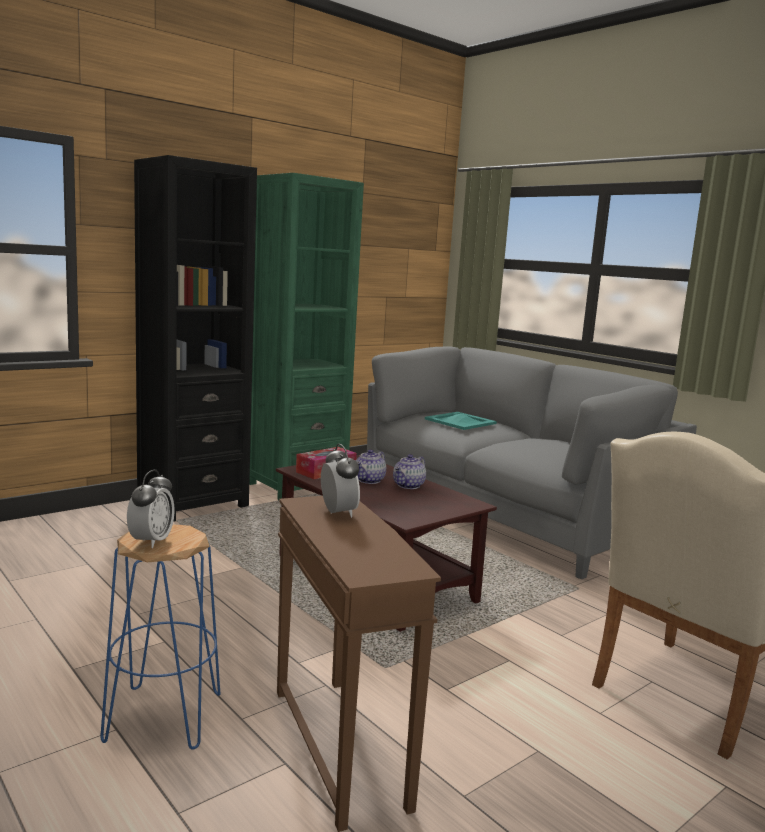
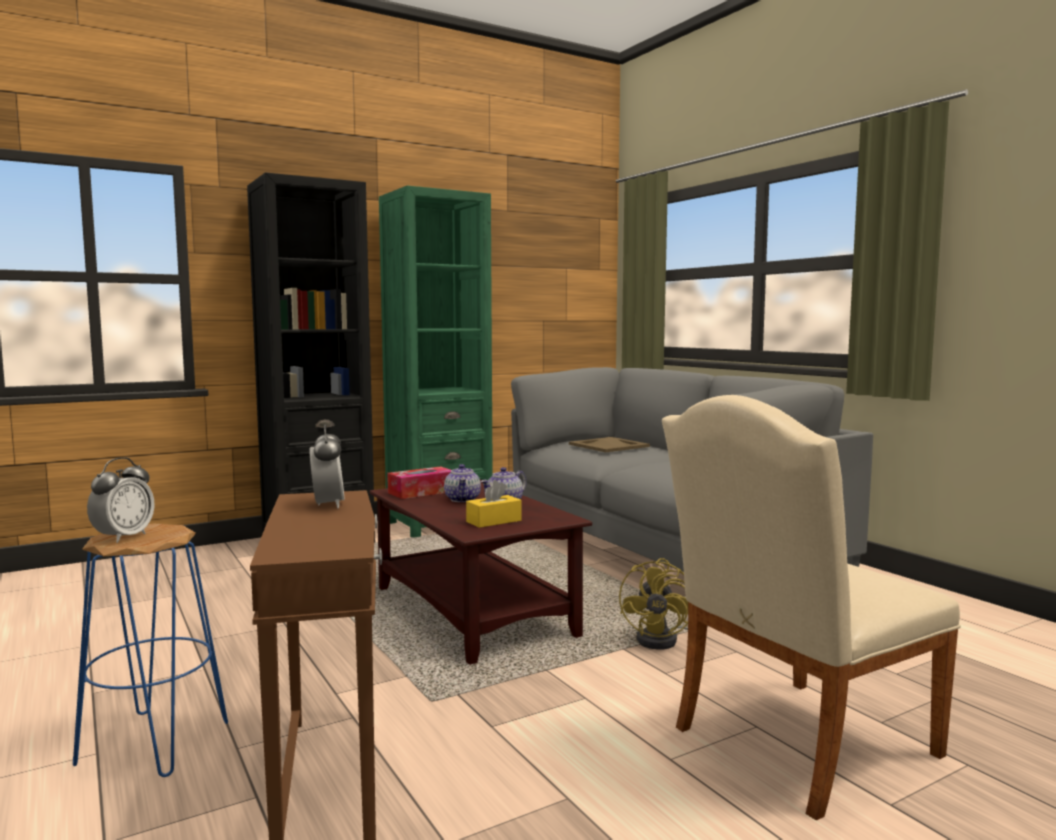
camera: 10 degrees right, 5 degrees down
teapot [356,449,386,484] -> teapot turned 45 degrees counterclockwise [444,464,481,502]
turquoise tray [425,412,497,430] -> beige tray [569,437,650,452]
none -> yellow tissue box [466,480,522,528]
none -> yellow fan [619,558,688,649]

